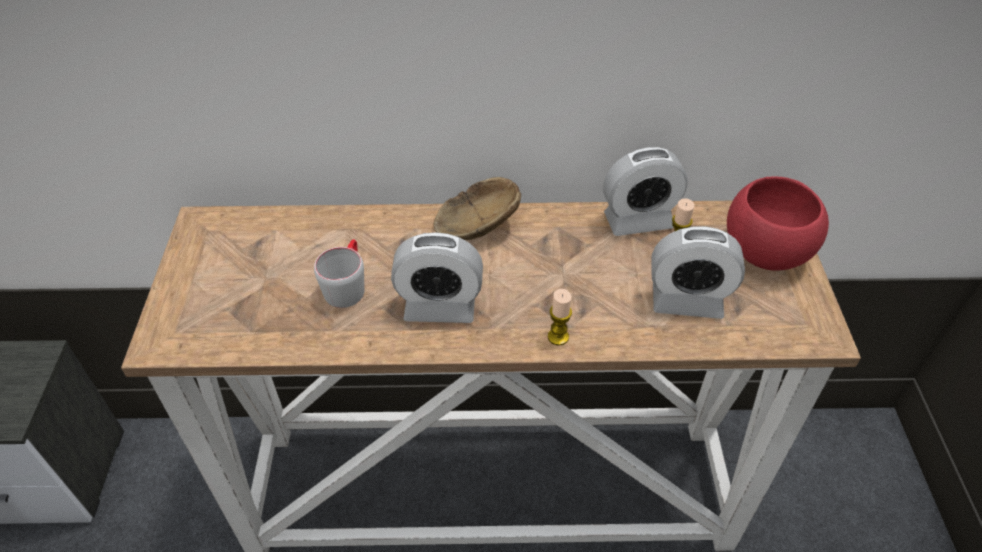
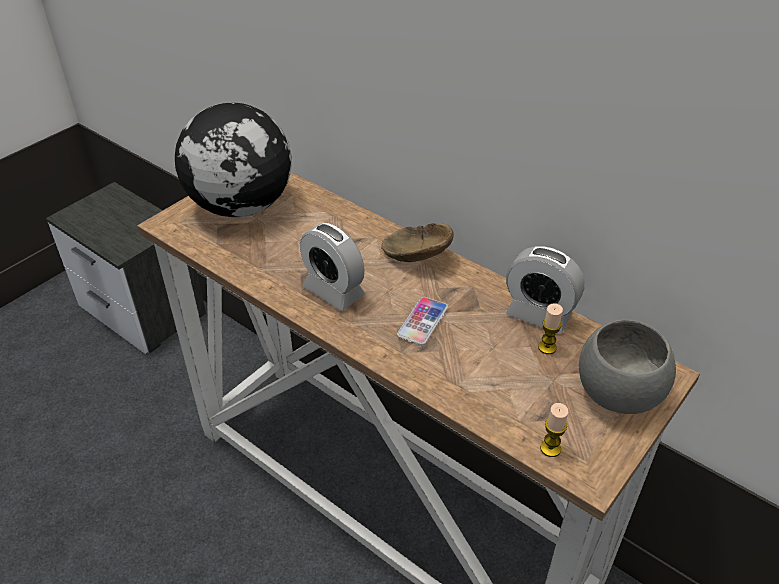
camera: 40 degrees right, 5 degrees down
grey mug [314,239,364,308] -> none
candle [548,289,572,346] -> candle moved to [540,403,568,457]
alarm clock [651,226,745,319] -> none
red bowl [727,177,829,271] -> grey bowl [579,319,676,414]
none -> globe [175,103,292,217]
none -> phone [397,297,448,346]

